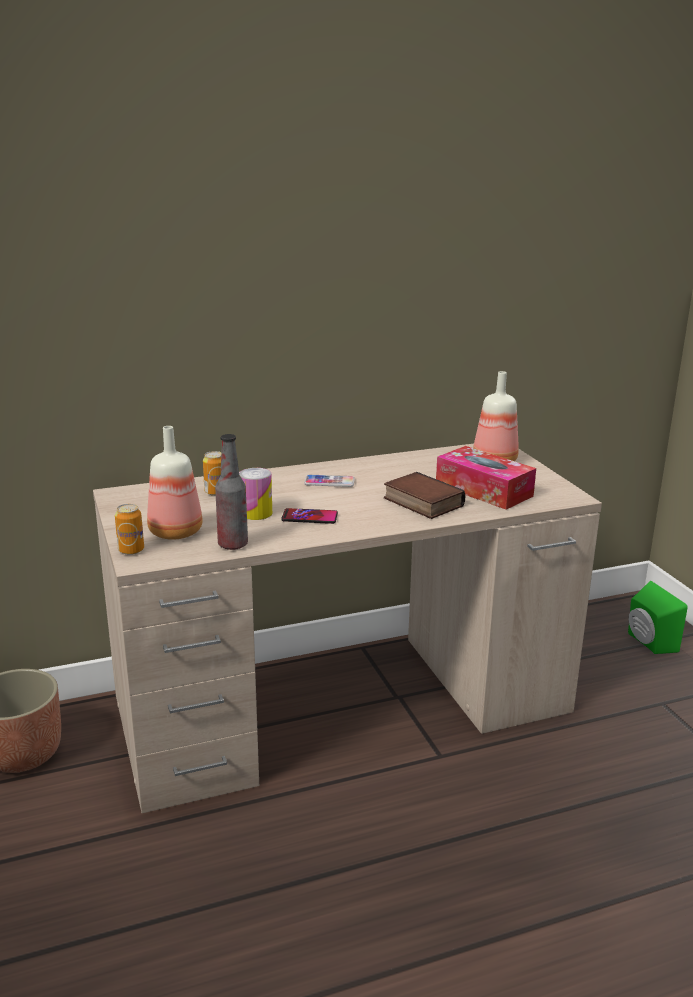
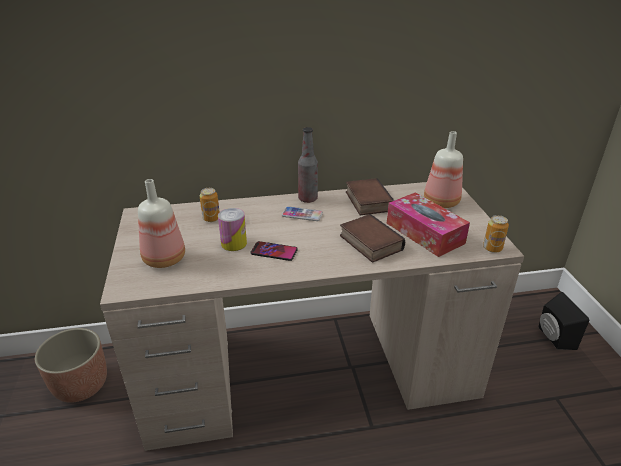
camera: 10 degrees right, 10 degrees up
can [115,504,144,555] -> can moved to [483,215,509,253]
bottle [215,434,248,550] -> bottle moved to [298,127,318,203]
green speaker [628,581,688,654] -> black speaker [538,292,589,350]
none -> book [346,178,394,215]

